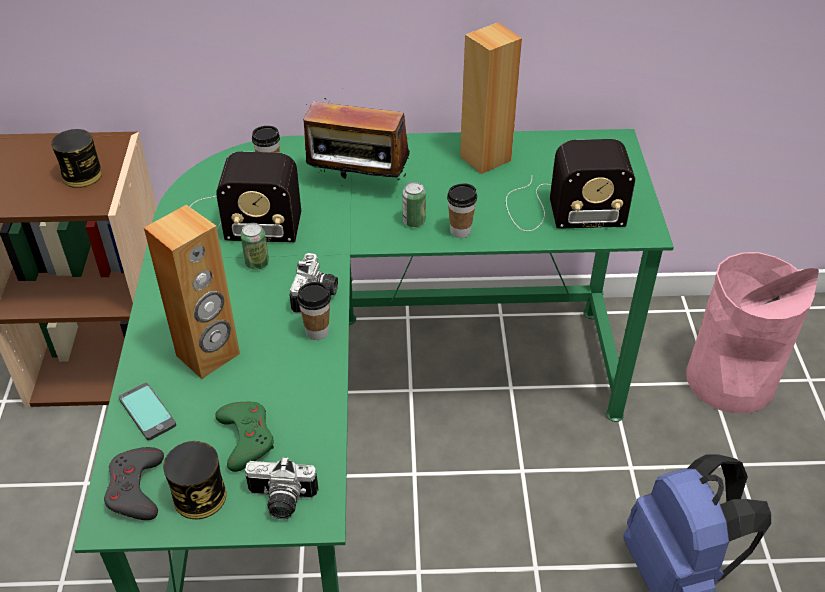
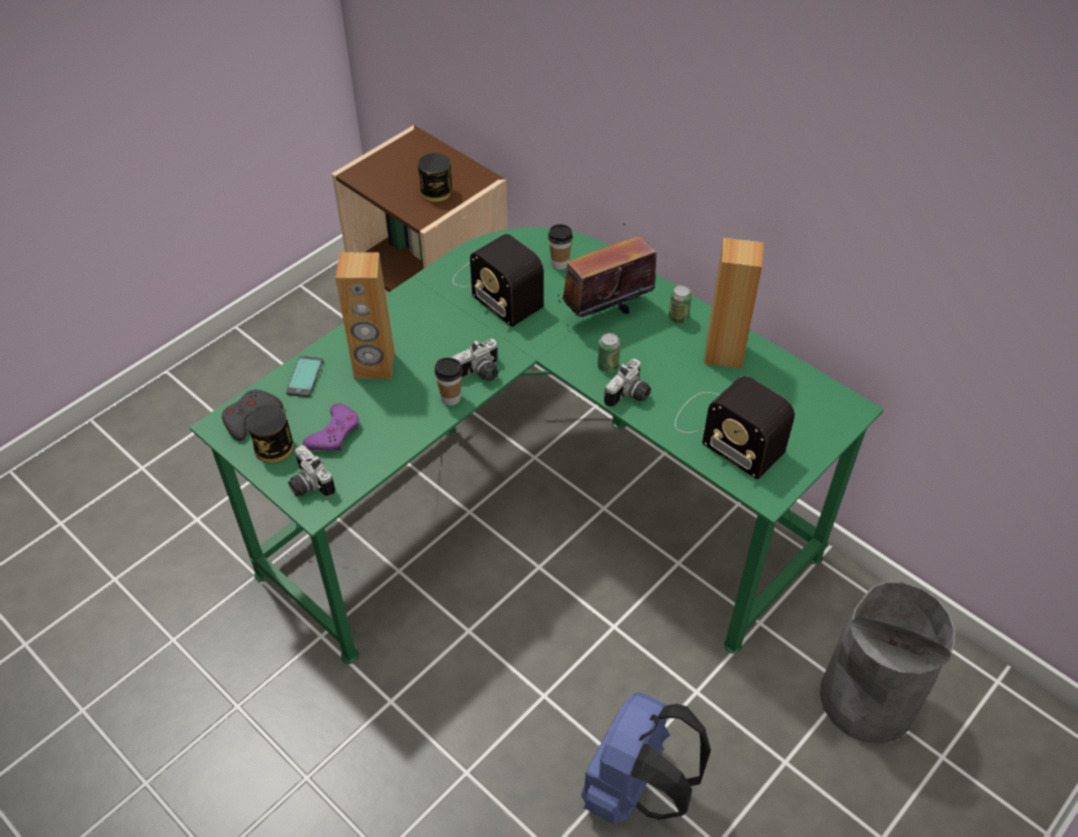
camera: 45 degrees right, 5 degrees up
green game controller [215,402,274,472] -> purple game controller [303,403,359,451]
can [240,223,269,270] -> can moved to [669,285,692,324]
radio [303,88,410,180] -> radio turned 90 degrees clockwise [558,224,657,317]
cup [447,184,477,238] -> camera [604,359,651,408]
pink trash can [686,252,819,414] -> grey trash can [820,581,955,744]

